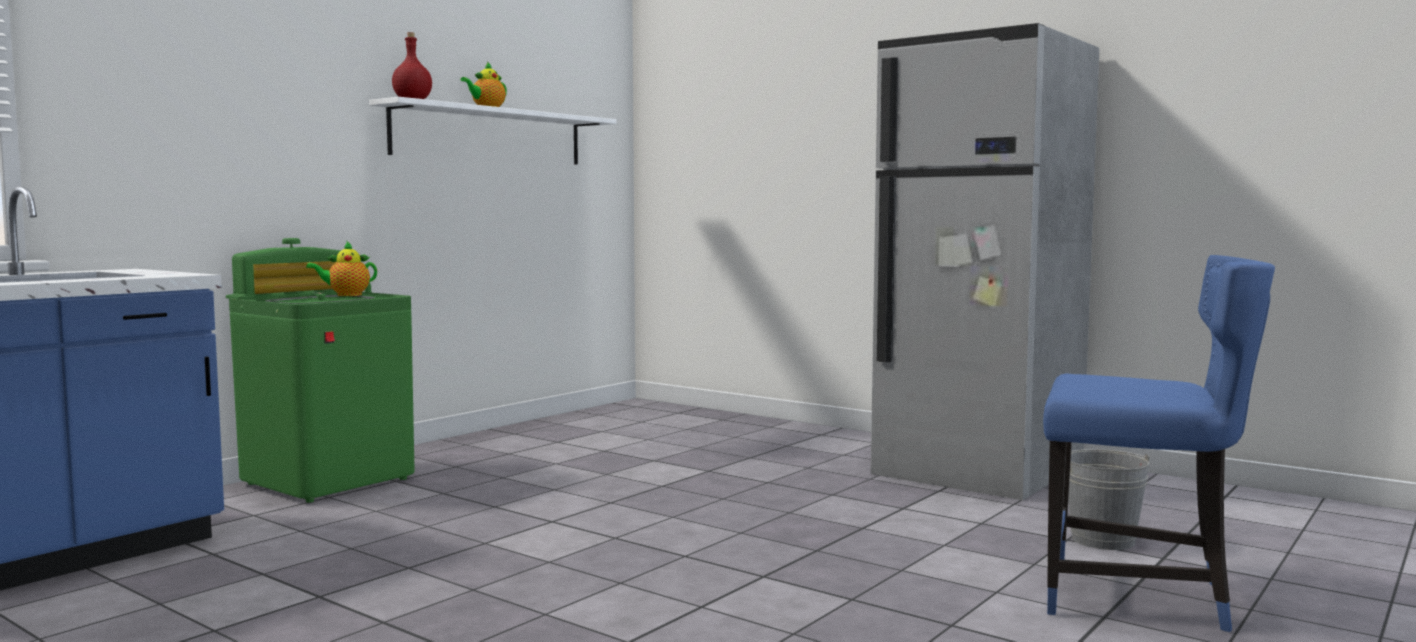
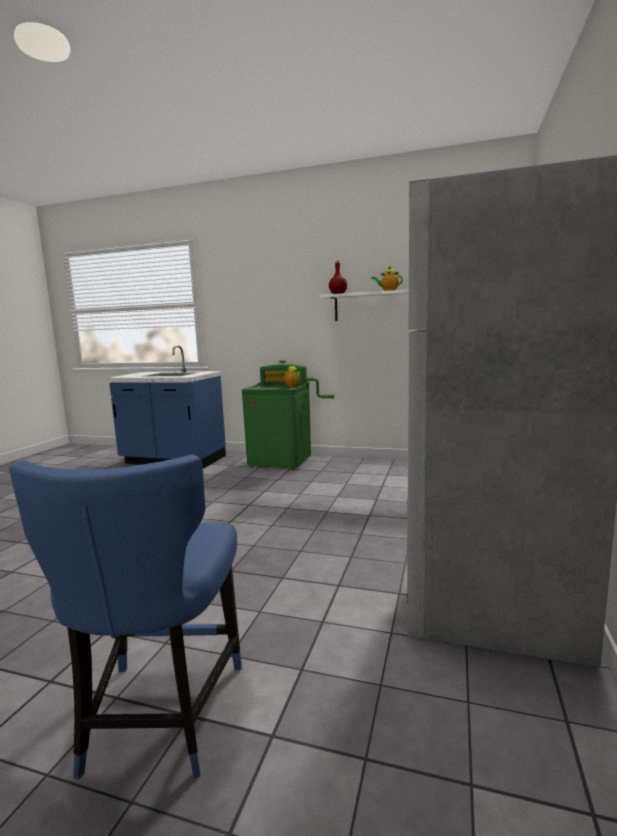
camera: 70 degrees right, 5 degrees up
grey bucket [1068,449,1150,550] -> none

